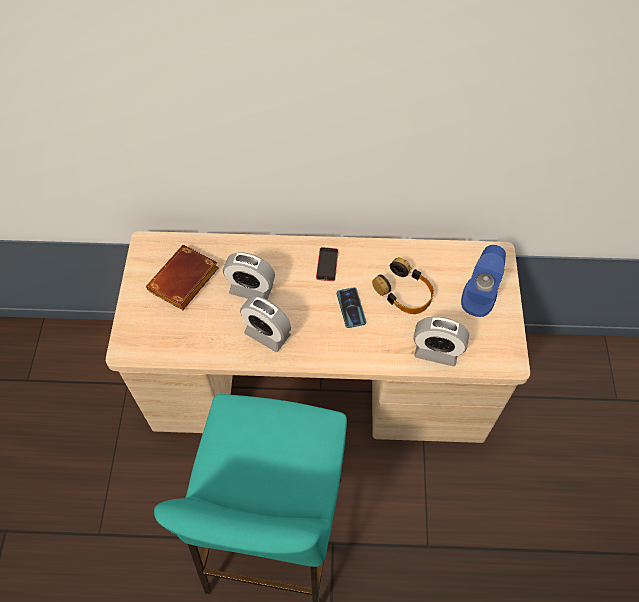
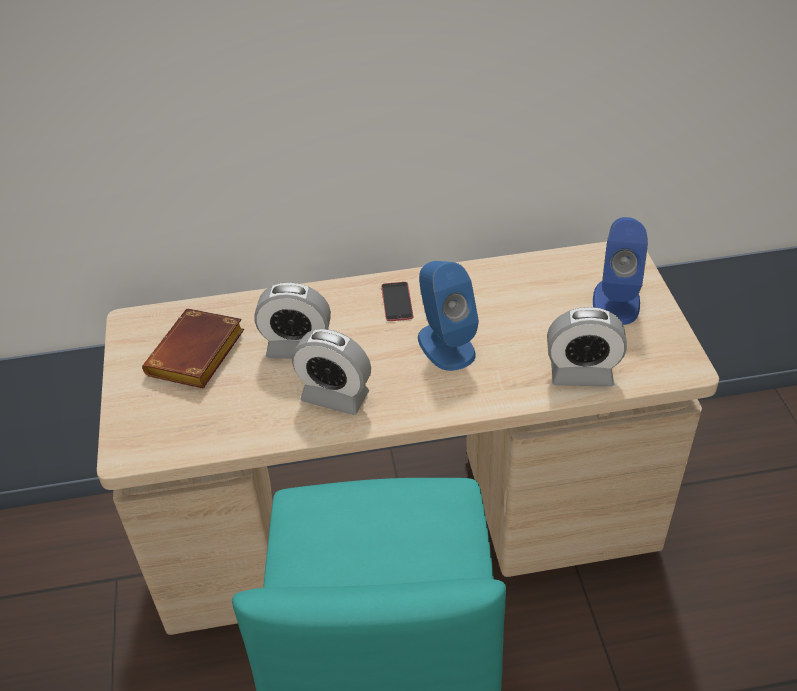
camera: 10 degrees left, 15 degrees down
phone [337,287,366,328] -> blue speaker [418,261,479,371]
headphones [372,258,434,314] -> none

